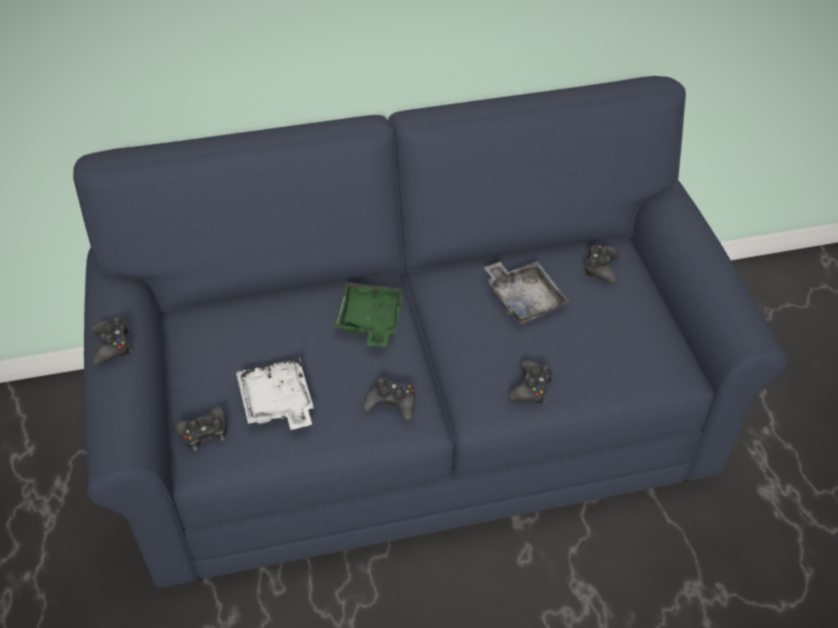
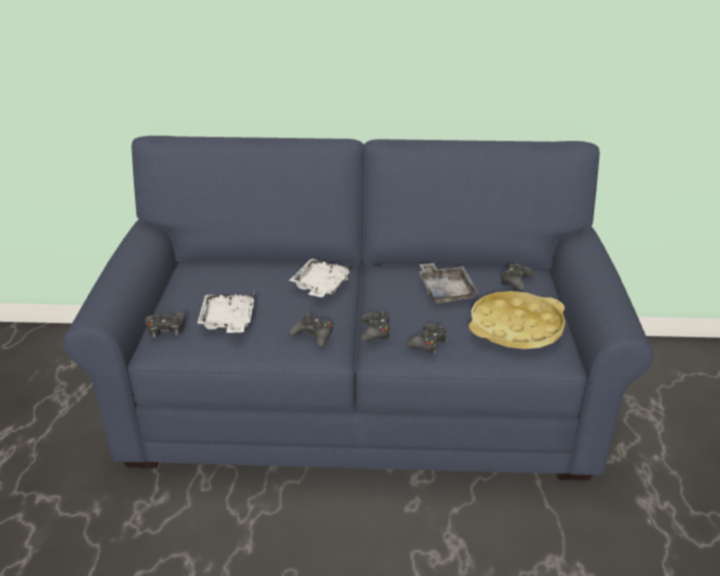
camera: 15 degrees right, 15 degrees down
black game controller [91,317,132,365] -> black game controller moved to [361,310,391,342]
green tray [334,282,404,347] -> white tray [289,258,353,297]
none -> yellow tray [469,291,565,349]

